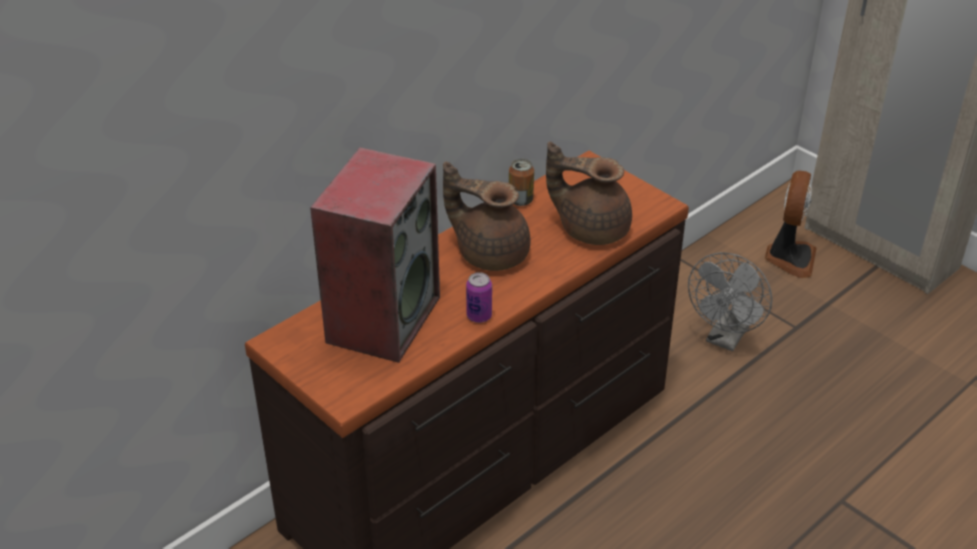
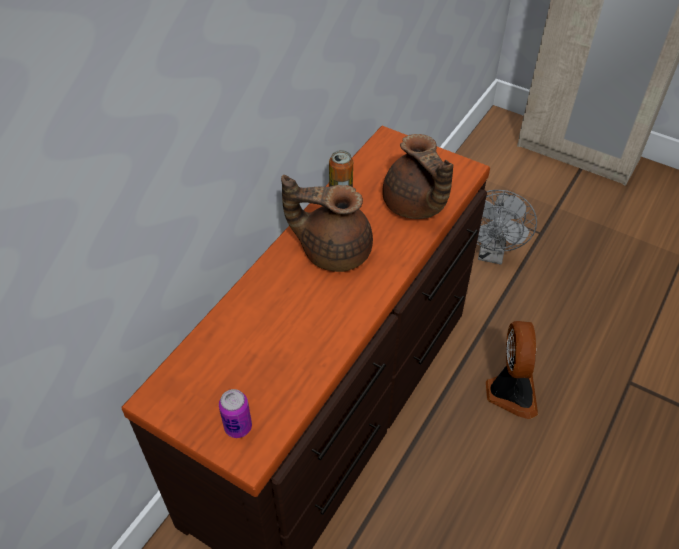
camera: 15 degrees left, 10 degrees up
speaker [310,147,440,363] -> none
can [466,272,492,323] -> can moved to [219,389,252,438]
brown teapot [546,141,632,245] -> brown teapot turned 120 degrees counterclockwise [383,134,453,219]
fan [765,171,817,278] -> fan moved to [486,321,538,419]

